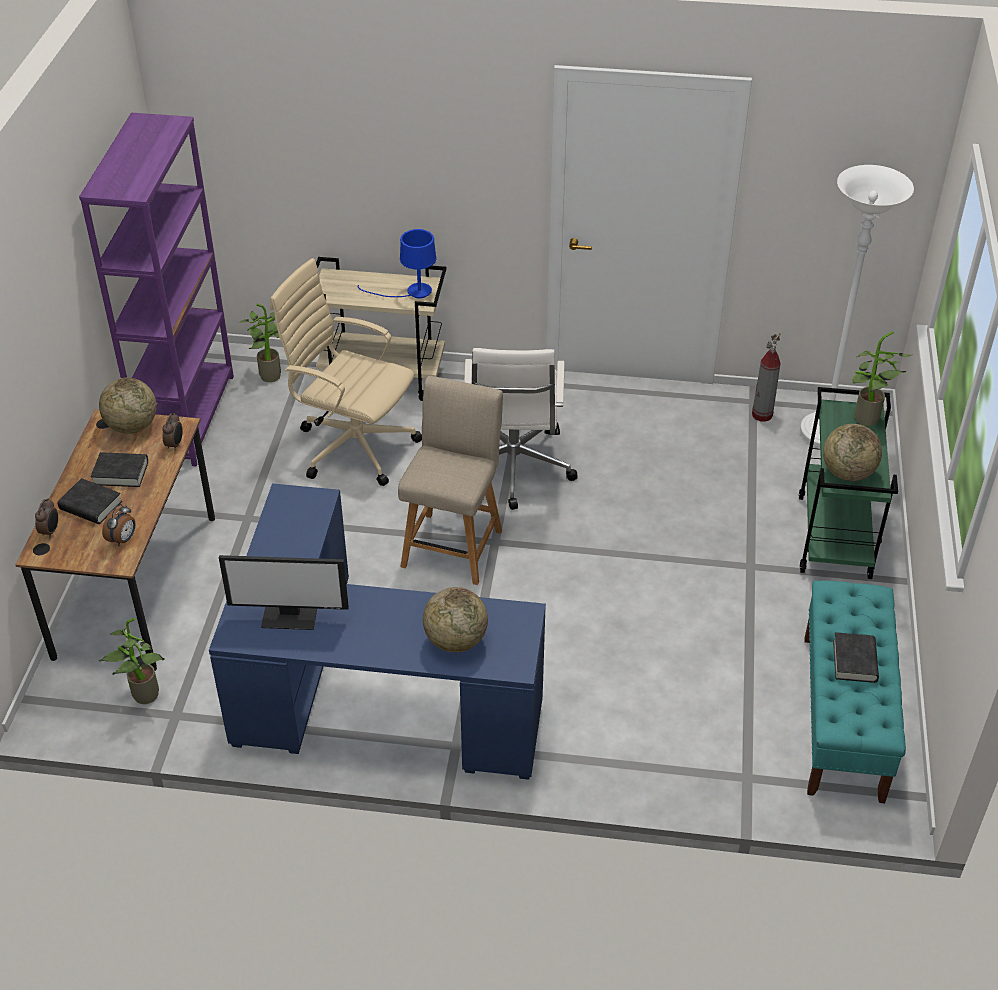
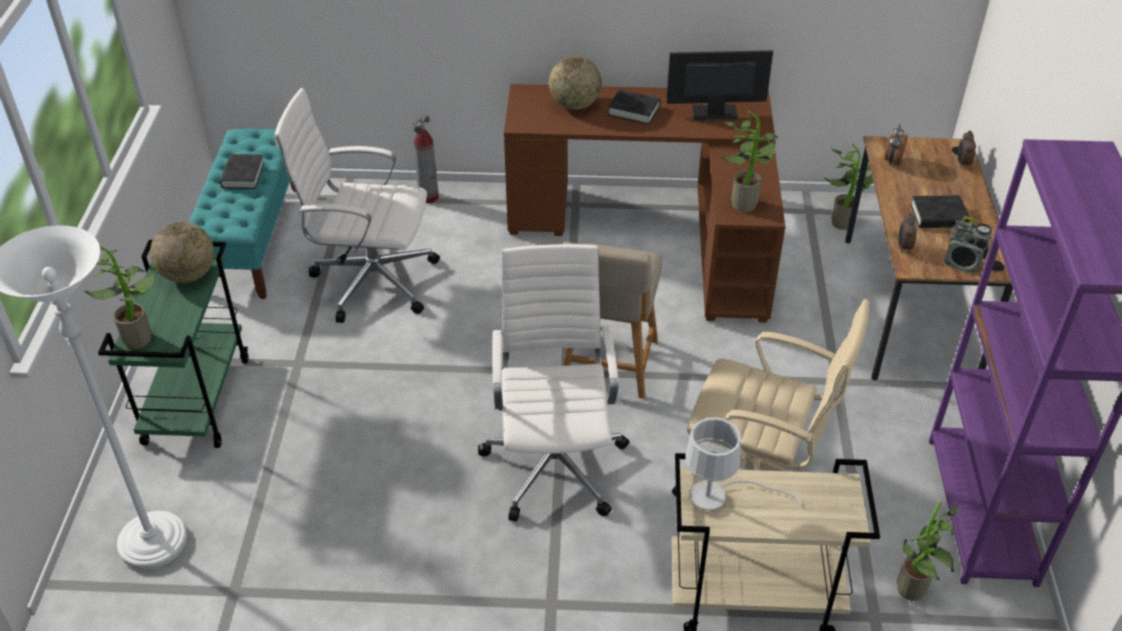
camera: 175 degrees right, 0 degrees up
black book [58,478,122,524] -> black book moved to [608,90,661,125]
globe [99,378,157,434] -> radio [944,216,992,273]
blue desk [209,483,546,780] -> brown desk [504,84,785,323]
blue table lamp [358,229,437,299] -> white table lamp [686,417,802,510]
fire extinguisher [752,333,781,422] -> fire extinguisher moved to [413,115,439,203]
none -> white office chair [274,88,440,323]
none -> potted plant [721,111,778,212]

